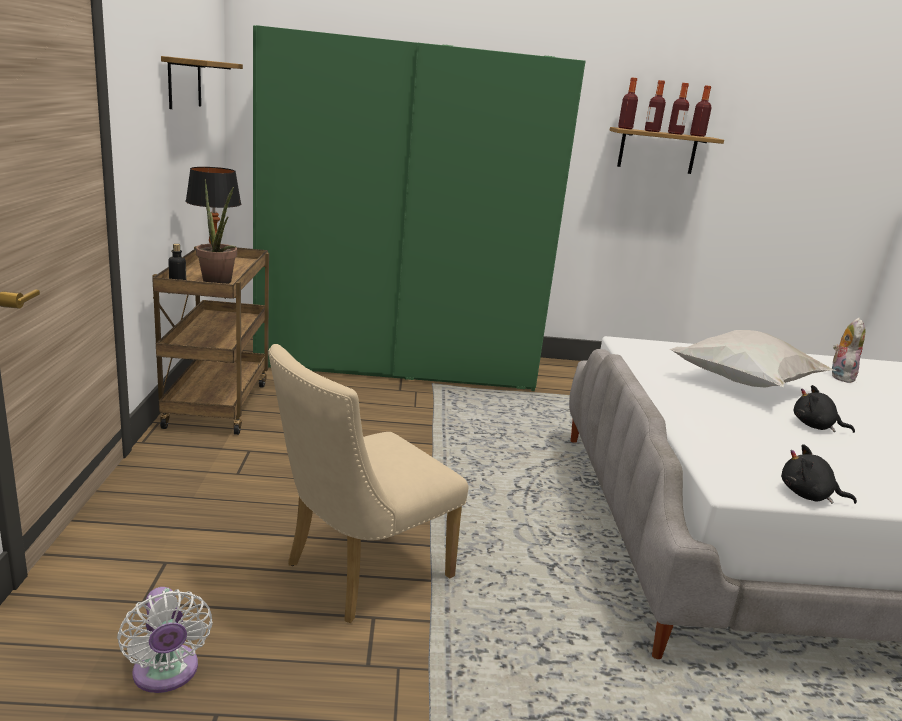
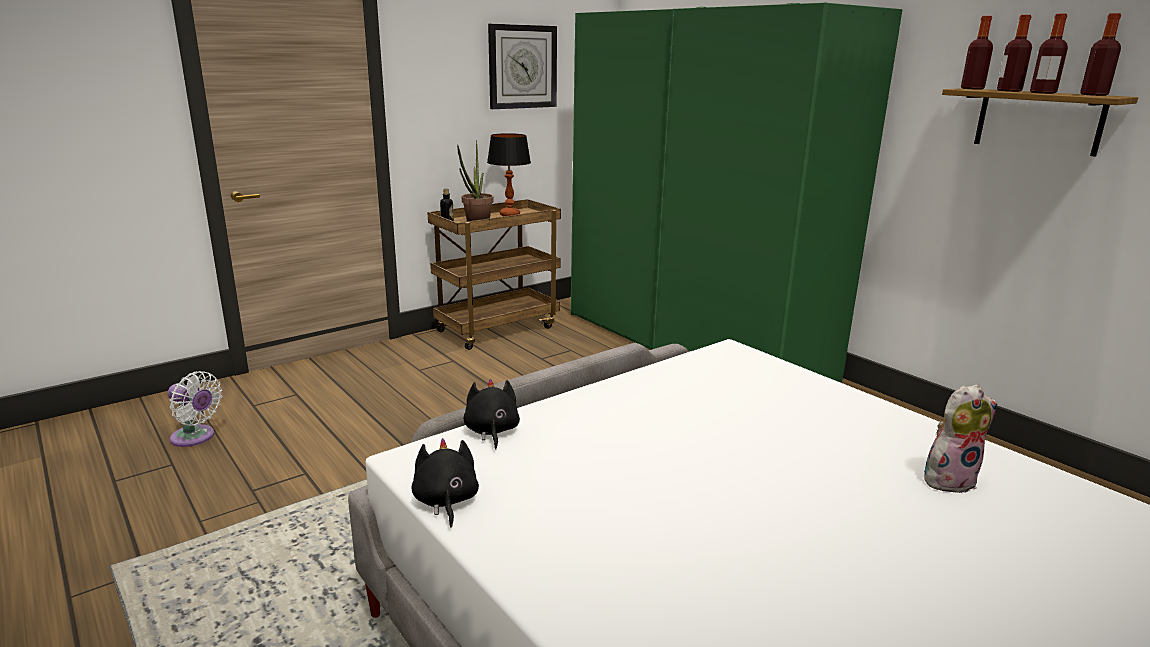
camera: 55 degrees right, 0 degrees up
white fan [117,587,213,693] -> white fan turned 90 degrees counterclockwise [168,371,222,447]
shelf [161,56,243,109] -> wall clock [488,24,557,109]
beige chair [268,344,468,623] -> none
white pillow [670,330,836,388] -> none
black plush toy [793,385,855,433] -> black plush toy moved to [464,379,520,449]

